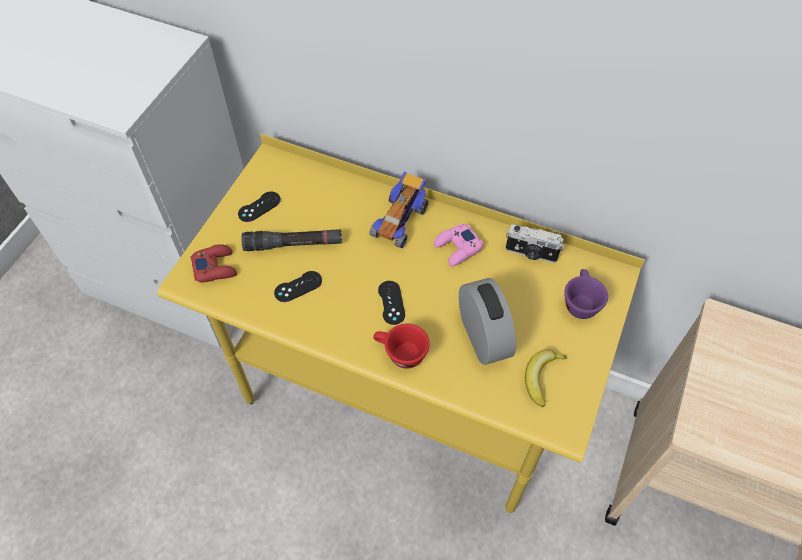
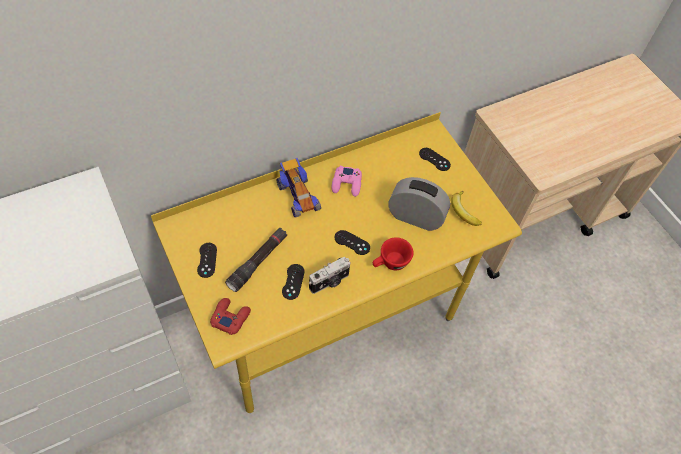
camera: 55 degrees left, 0 degrees up
camera [506,224,564,263] -> camera moved to [309,257,350,294]
purple cup [564,269,608,319] -> black game controller [419,148,451,171]

